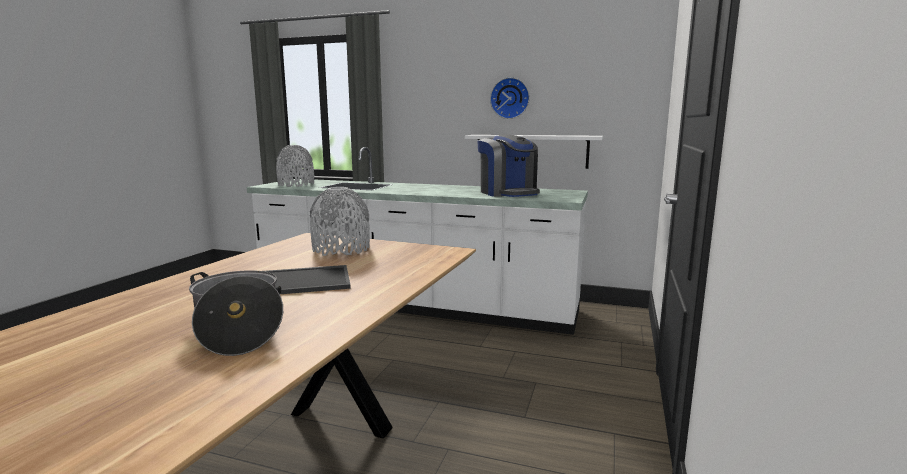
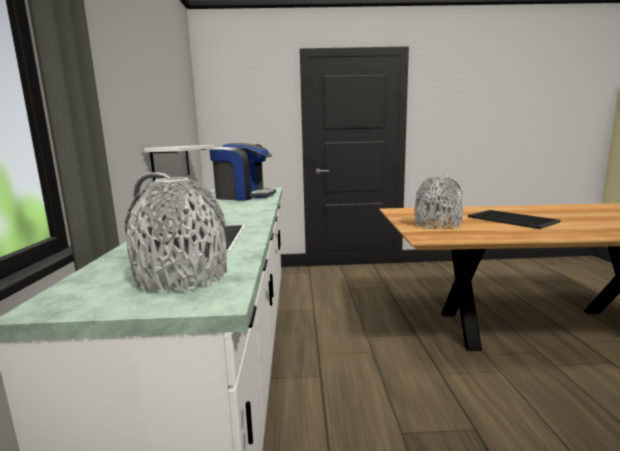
camera: 110 degrees left, 0 degrees up
cooking pot [189,270,283,356] -> none
coffee machine [477,134,540,197] -> coffee machine turned 60 degrees clockwise [209,143,276,200]
wall clock [490,77,530,119] -> none

